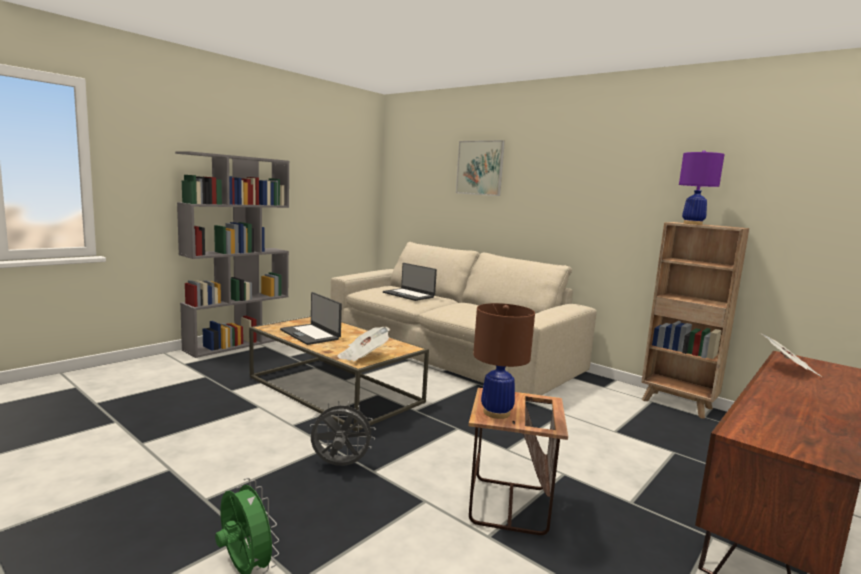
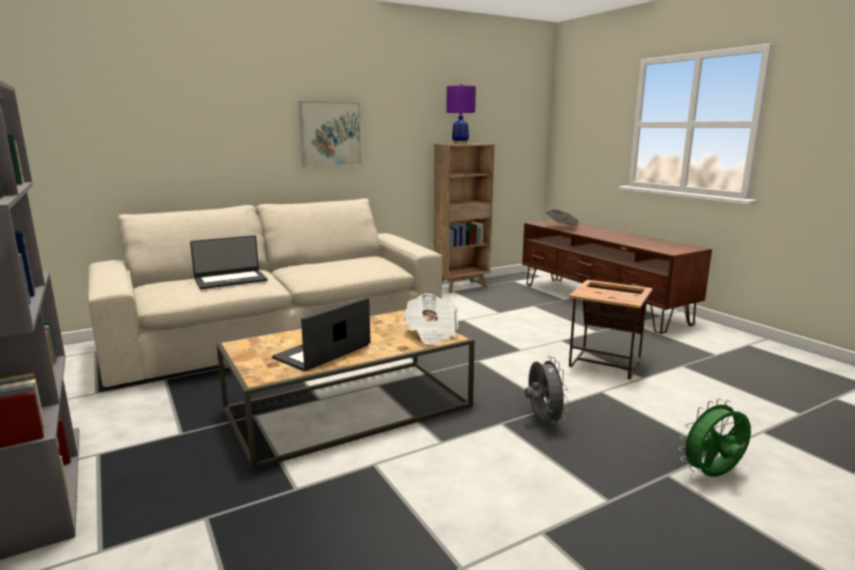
camera: 70 degrees left, 5 degrees up
laptop [280,292,342,345] -> laptop turned 150 degrees clockwise [272,297,371,371]
grey fan [310,401,376,466] -> grey fan turned 150 degrees clockwise [525,356,569,426]
picture [456,140,505,196] -> picture moved to [299,101,362,167]
brown table lamp [473,303,535,419] -> none

